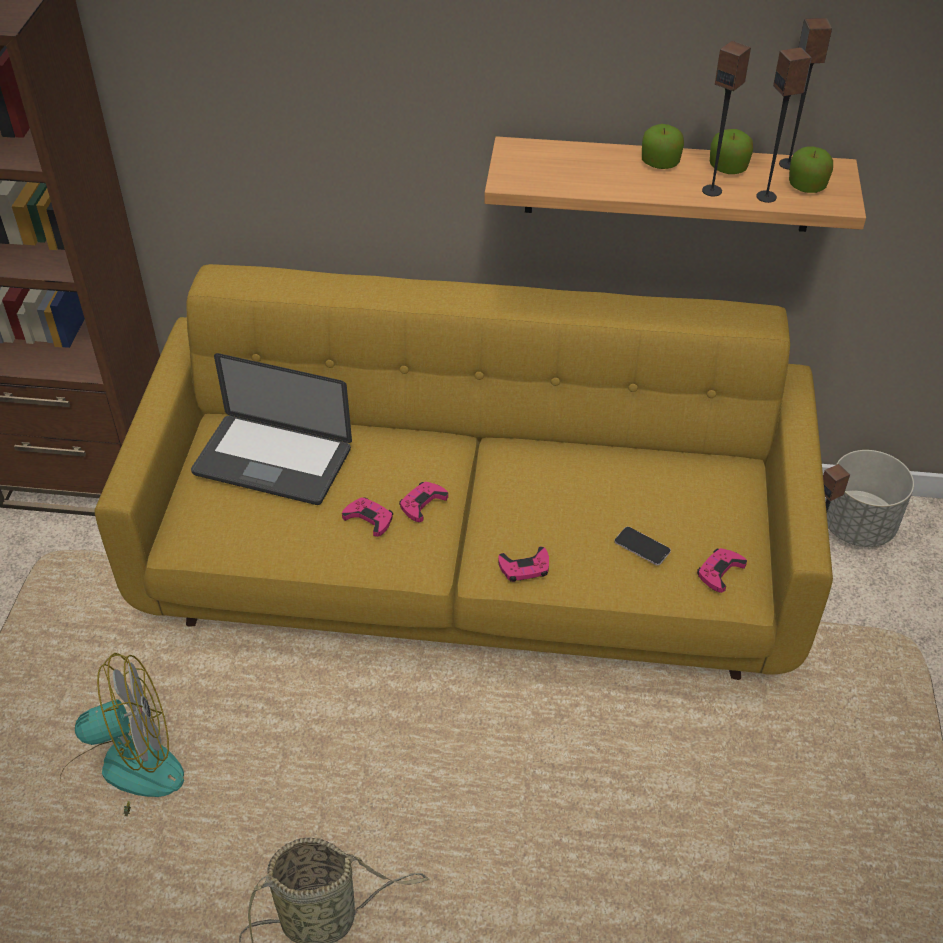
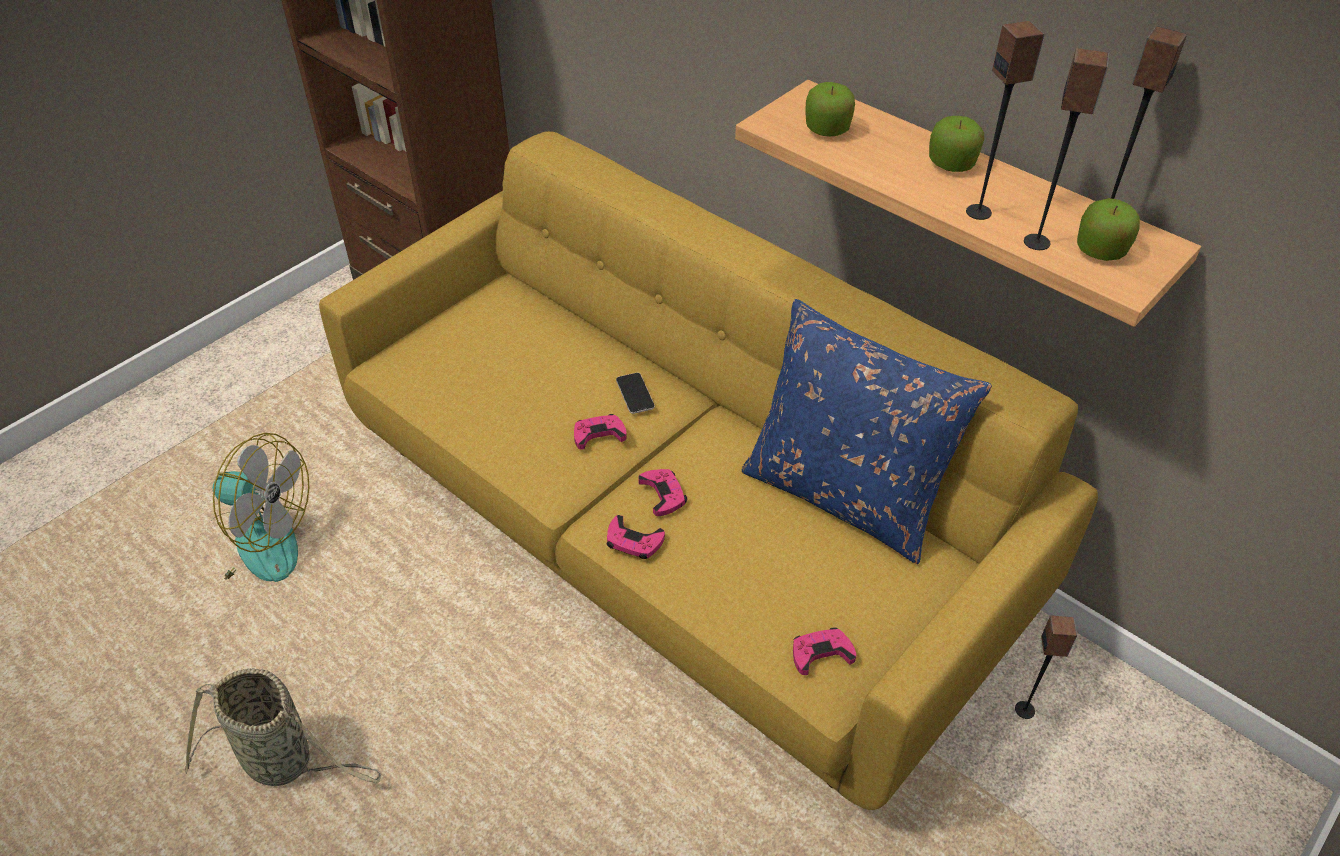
camera: 35 degrees right, 0 degrees up
laptop [191,353,352,505] -> none
pink game controller [342,497,393,537] -> pink game controller moved to [639,469,687,516]
phone [614,526,671,565] -> phone moved to [616,373,655,414]
apple [710,129,753,174] -> apple moved to [805,82,855,136]
grey planter [825,450,914,547] -> none
none -> blue pillow [742,299,992,564]

